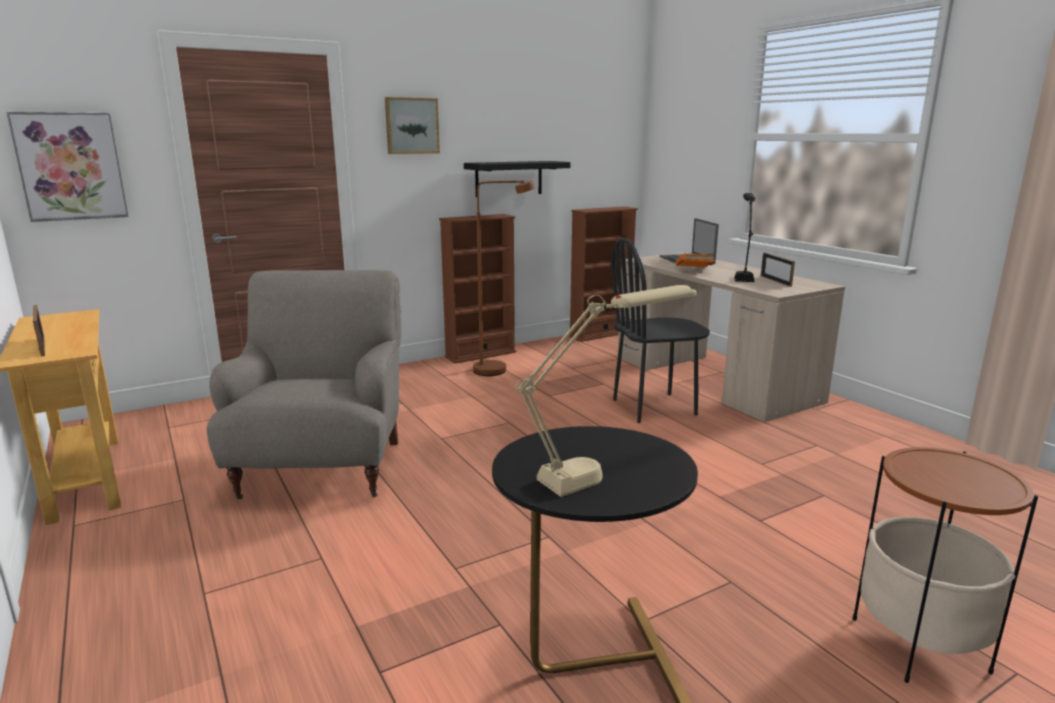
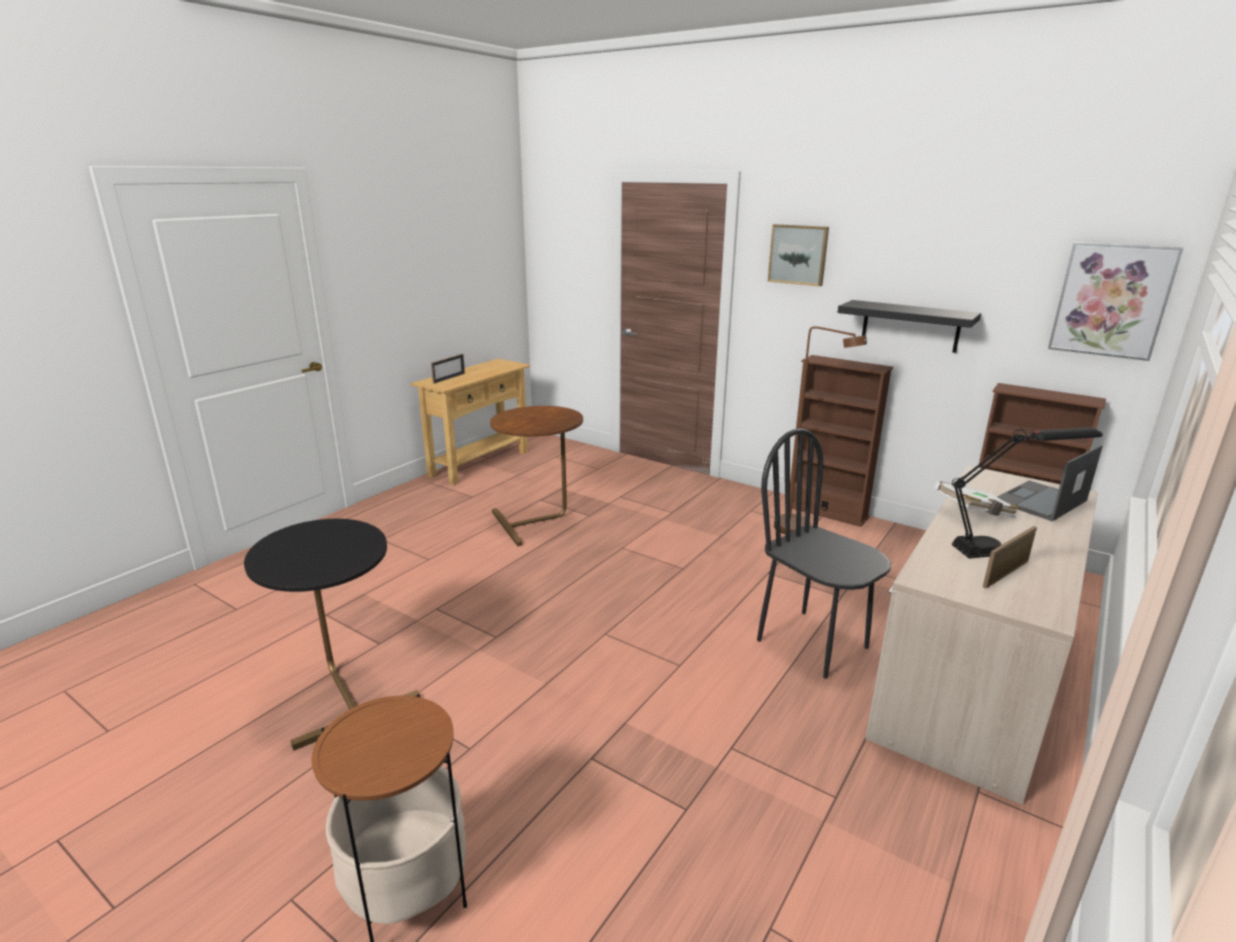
camera: 65 degrees right, 5 degrees up
picture [6,112,129,222] -> picture moved to [1048,242,1183,361]
grey armchair [206,270,401,499] -> brown side table [490,406,583,546]
beige table lamp [516,285,697,497] -> none
orange book [676,254,715,267] -> white book [934,481,1020,518]

